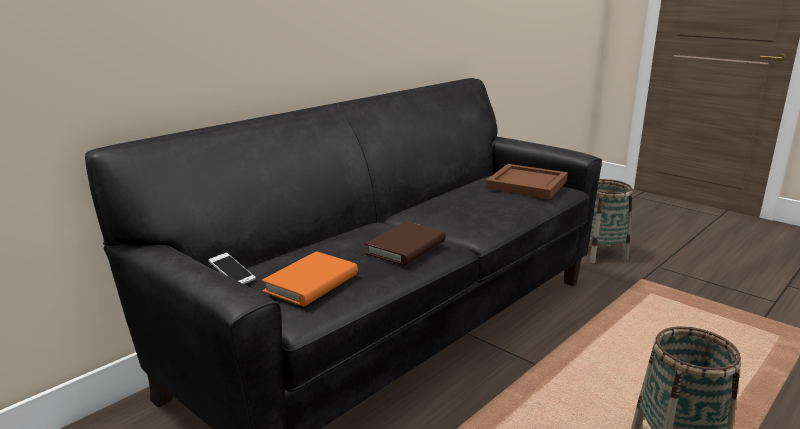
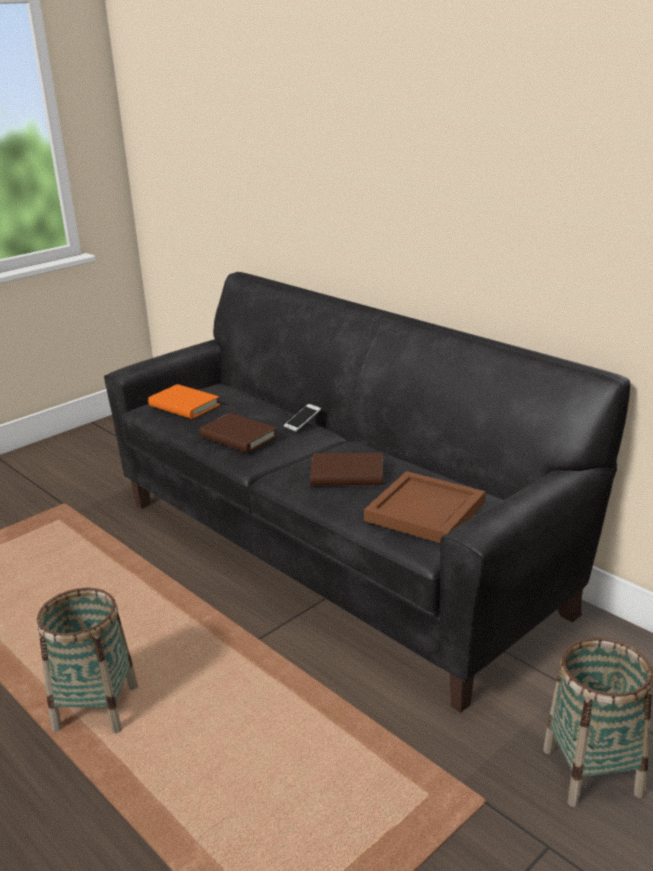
camera: 95 degrees right, 5 degrees up
phone [209,253,255,284] -> phone moved to [284,404,321,432]
none -> brown book [310,453,383,485]

